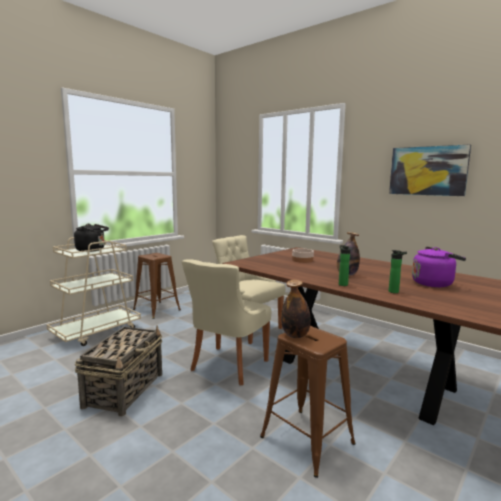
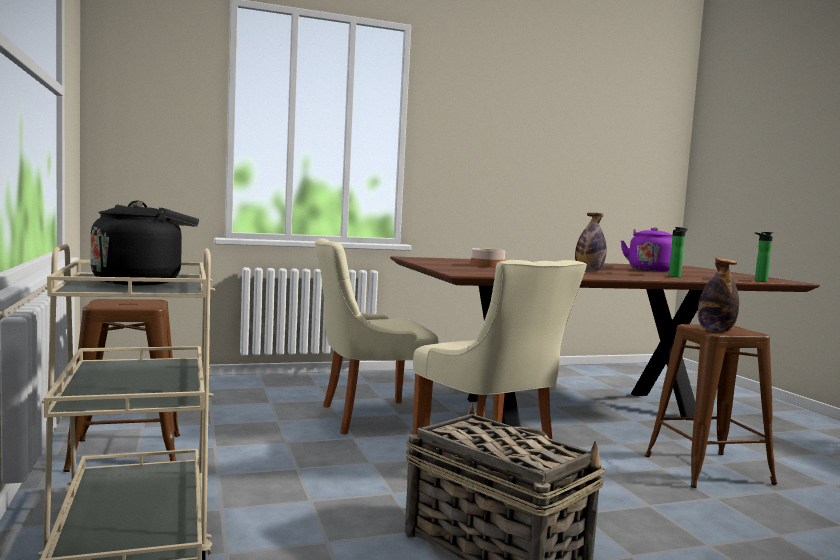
camera: 60 degrees left, 5 degrees down
bottle [339,245,350,286] -> bottle moved to [755,232,773,282]
picture [389,145,471,196] -> none

